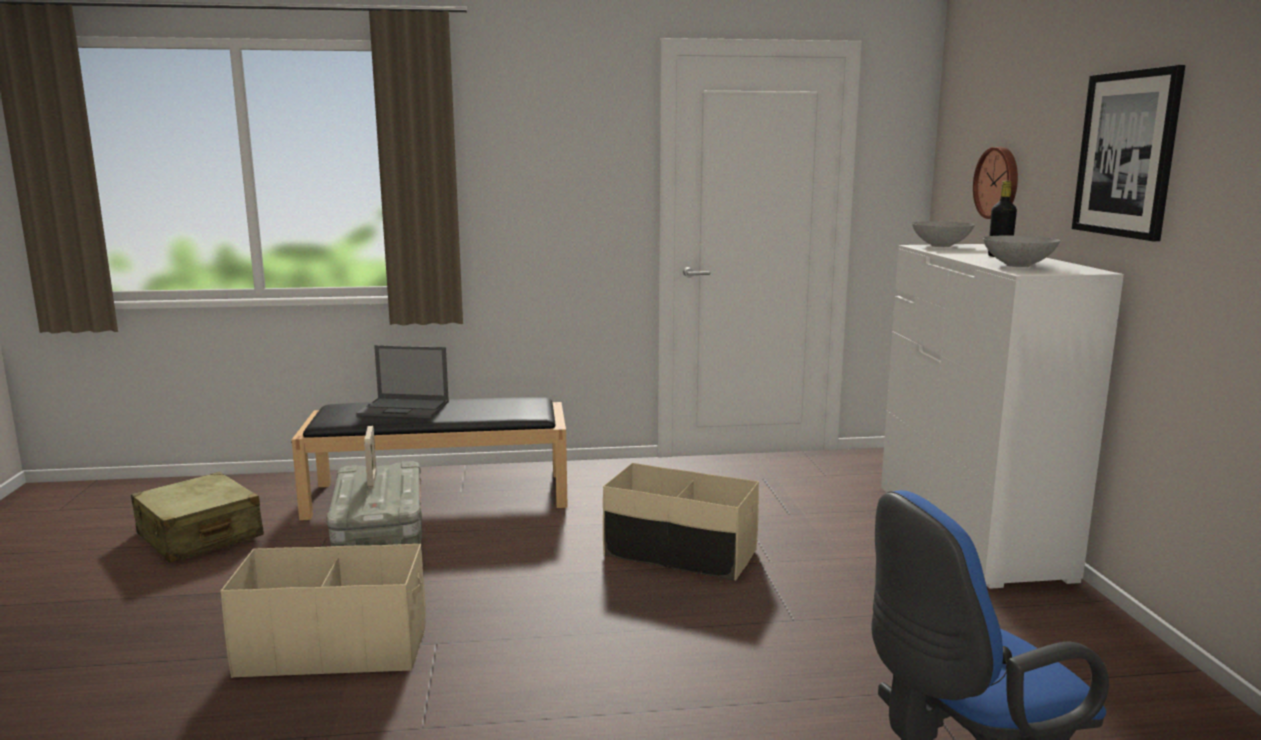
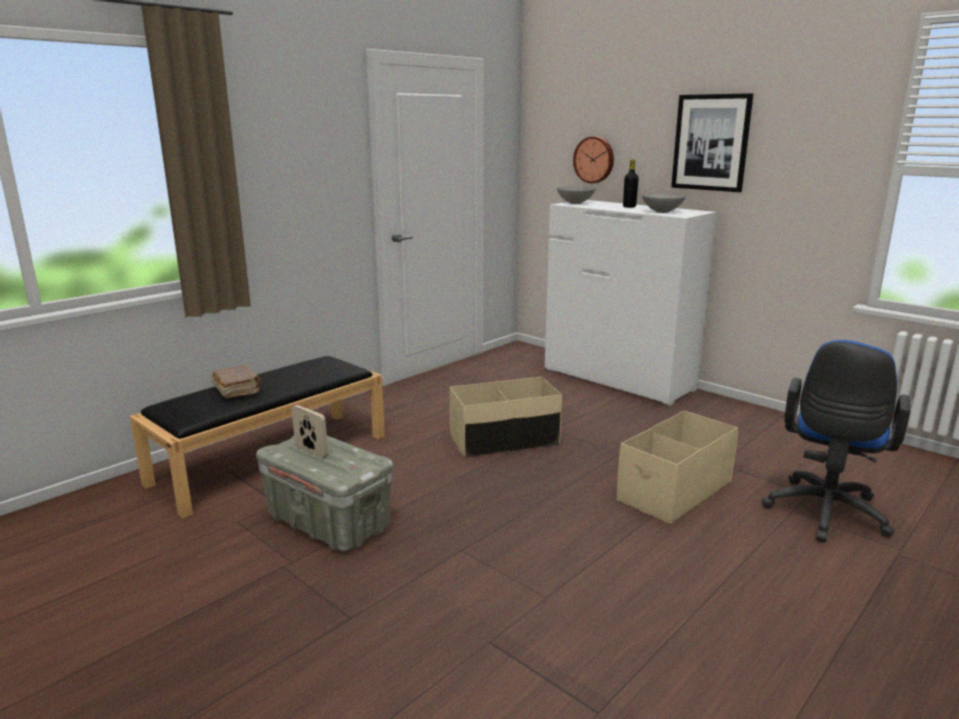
camera: 40 degrees left, 5 degrees up
beige suitcase [131,472,264,563] -> none
beige storage box [220,544,426,678] -> beige storage box moved to [617,411,738,524]
laptop [357,345,449,418] -> brown book [211,365,261,399]

